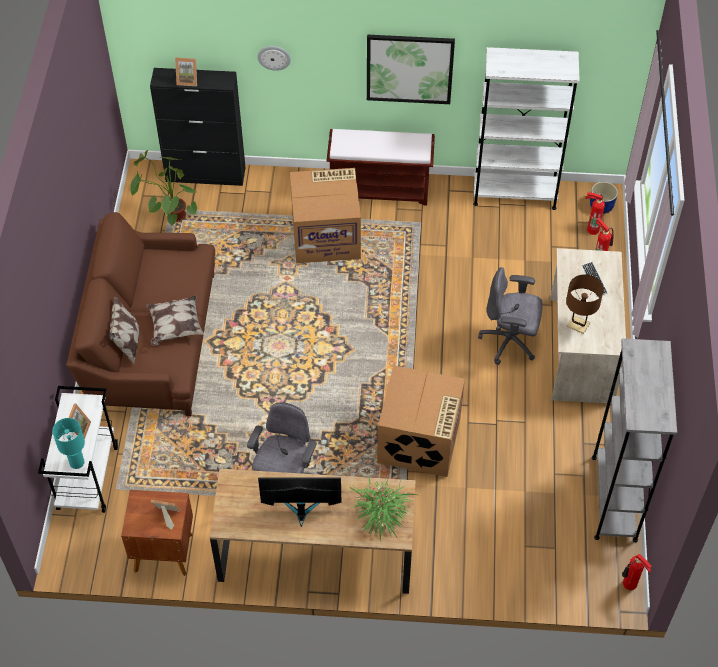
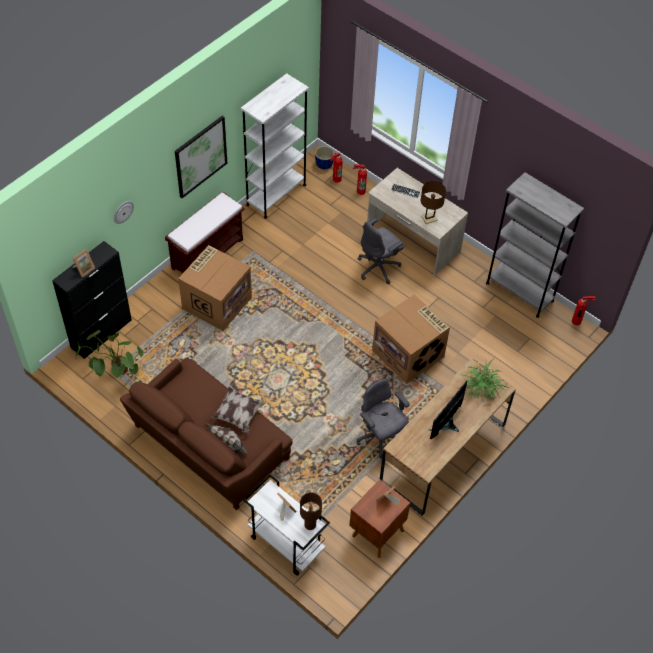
camera: 55 degrees left, 0 degrees up
turquoise table lamp [52,418,85,469] -> brown table lamp [300,493,322,530]

